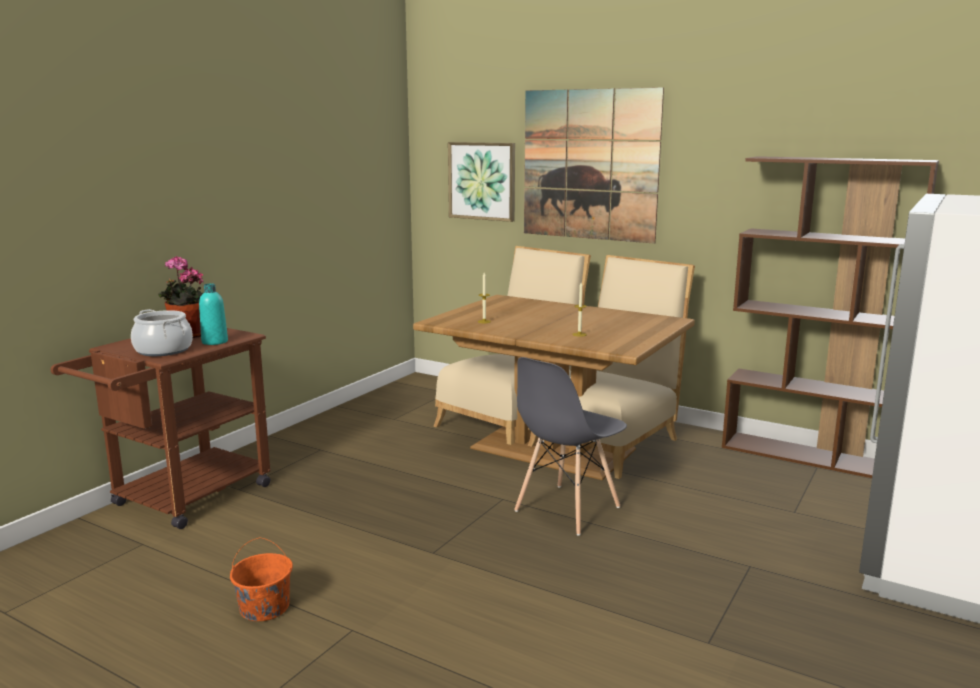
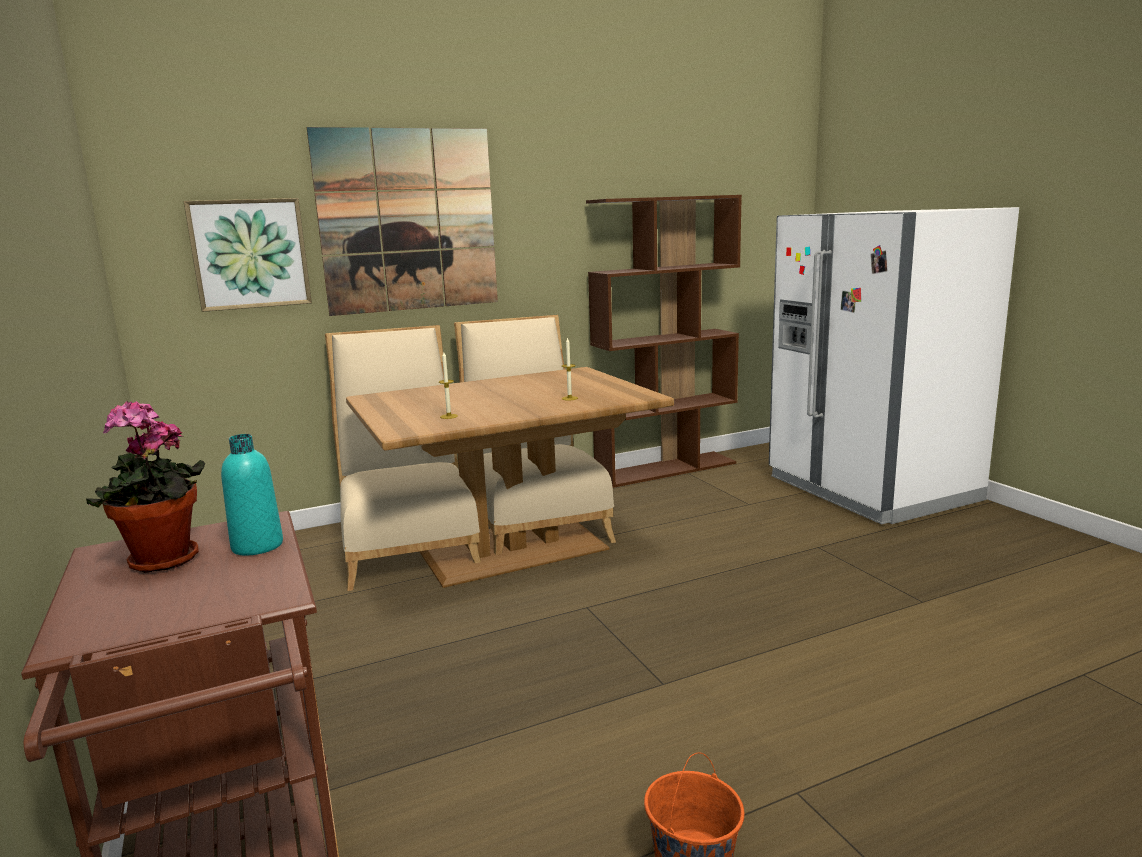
camera: 55 degrees left, 0 degrees up
cooking pot [131,309,193,356] -> none
grey chair [514,357,627,536] -> none

